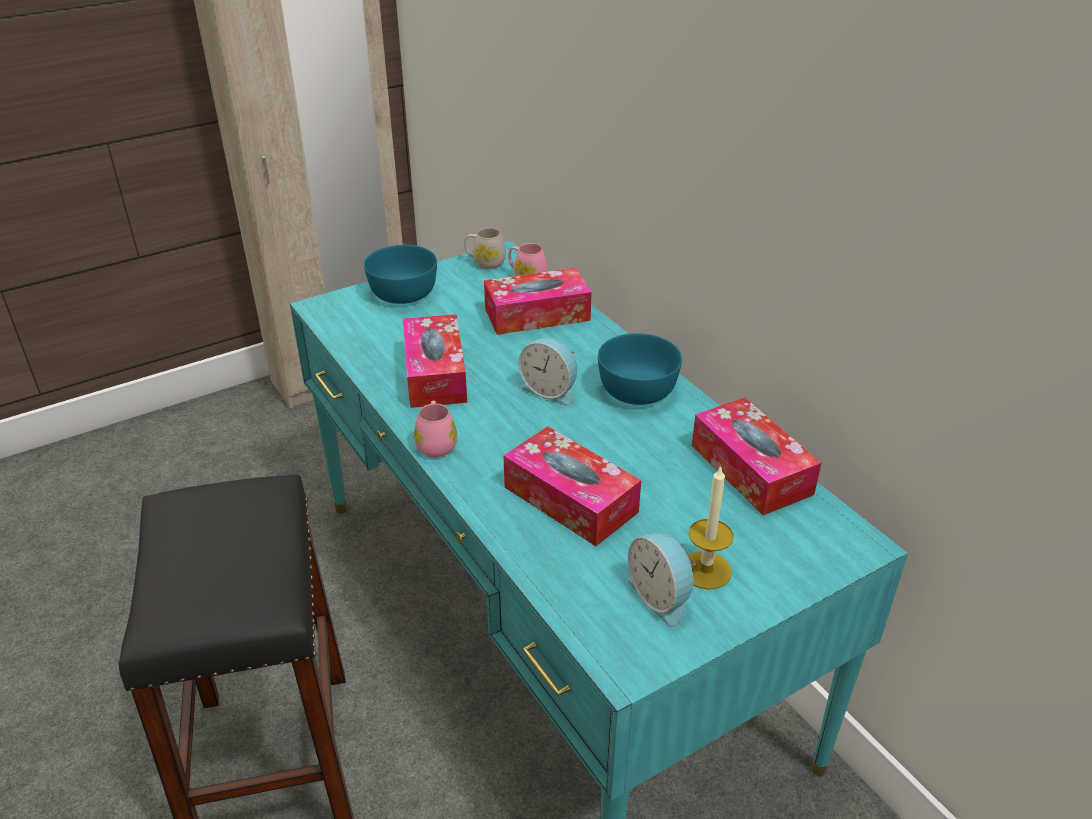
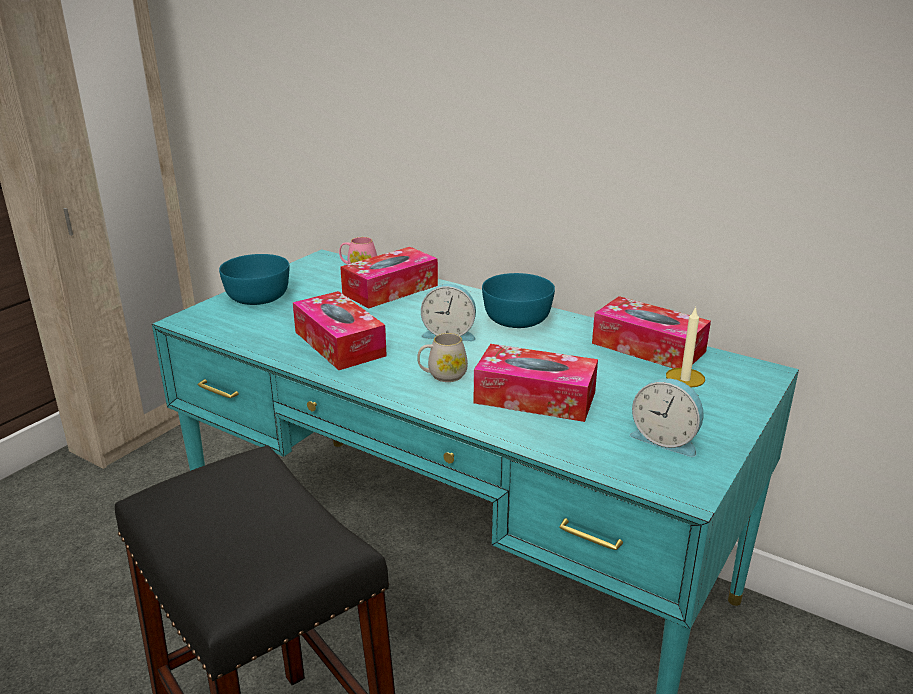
camera: 25 degrees left, 10 degrees down
pink mug [414,401,457,458] -> none
white mug [464,228,506,269] -> white mug moved to [417,333,468,382]

